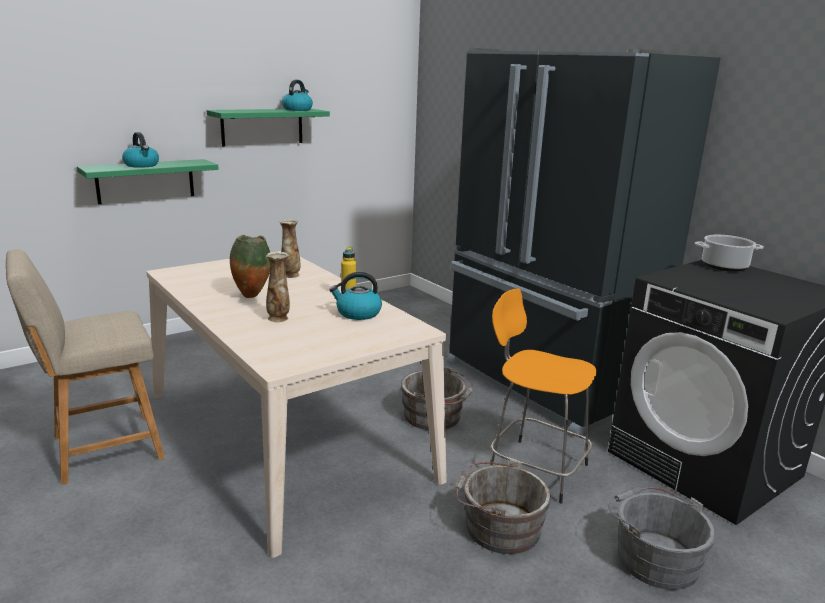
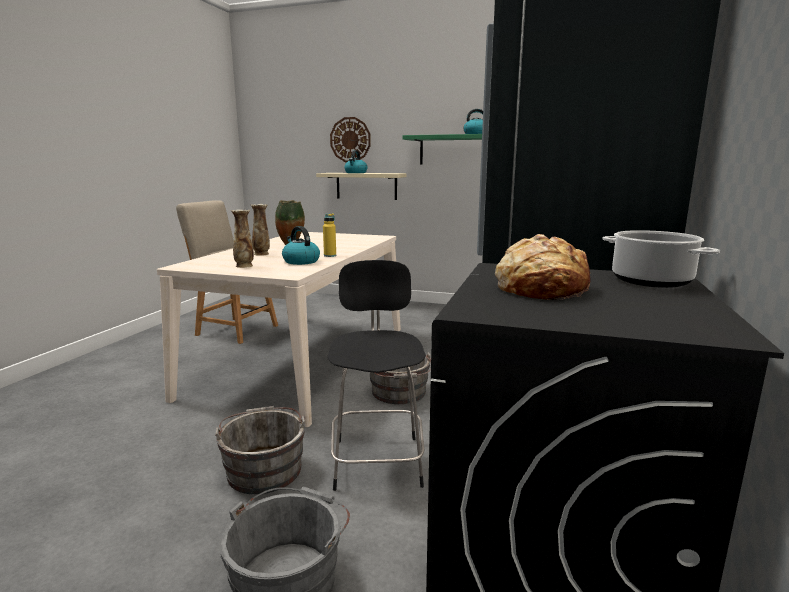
camera: 55 degrees right, 5 degrees down
green shelf [77,159,219,204] -> beige shelf [316,173,406,200]
vase [279,219,301,278] -> vase moved to [231,209,254,268]
orange stool [490,289,597,504] -> black stool [328,260,426,491]
none -> wall clock [330,117,371,162]
none -> bread [495,234,591,300]

